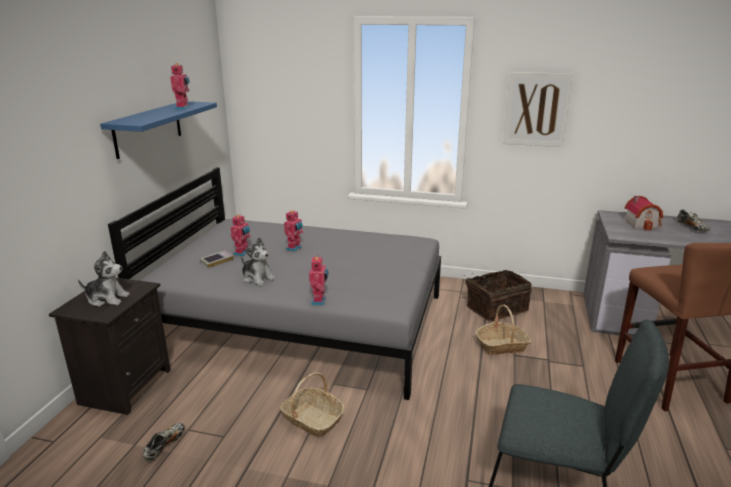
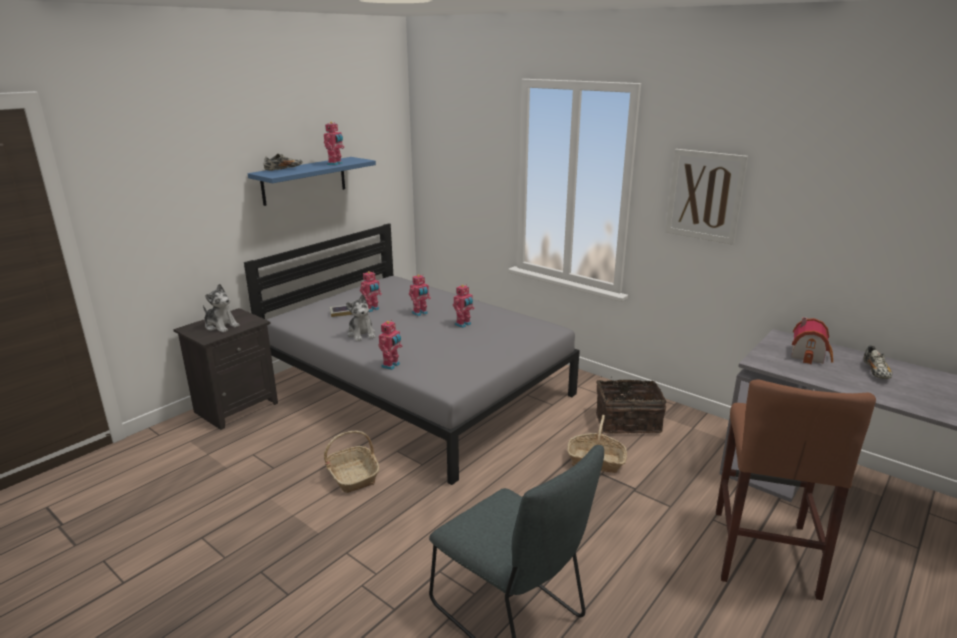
camera: 25 degrees right, 0 degrees up
shoe [143,423,185,461] -> shoe moved to [264,154,302,171]
none -> toy robot [453,284,474,328]

